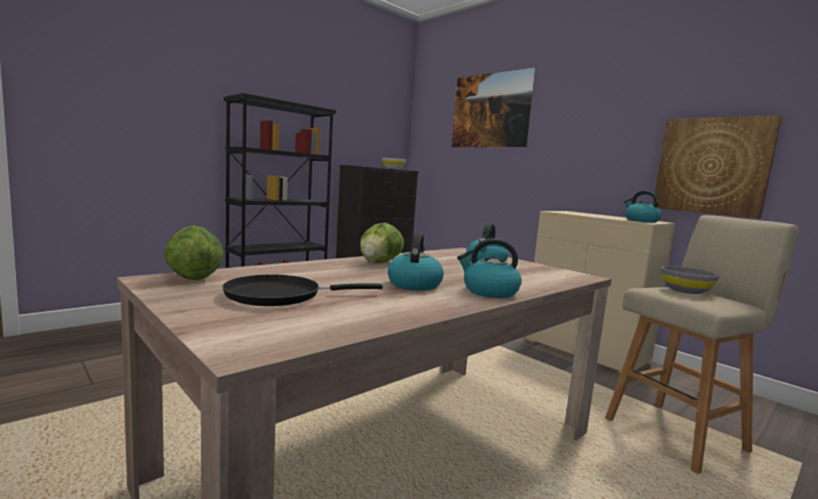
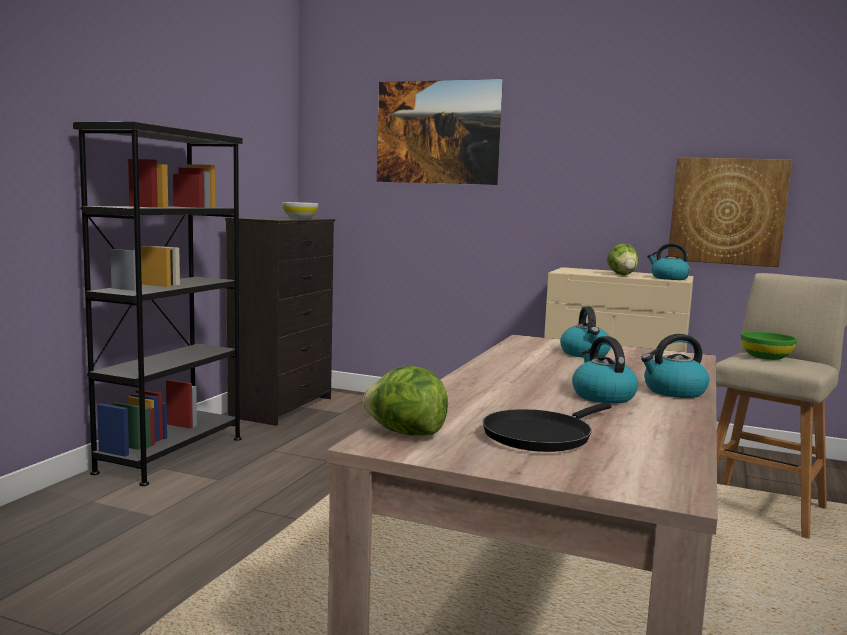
camera: 25 degrees left, 0 degrees up
lettuce [360,222,404,264] -> lettuce moved to [607,243,639,275]
grey bowl [661,266,719,294] -> green bowl [741,331,797,360]

